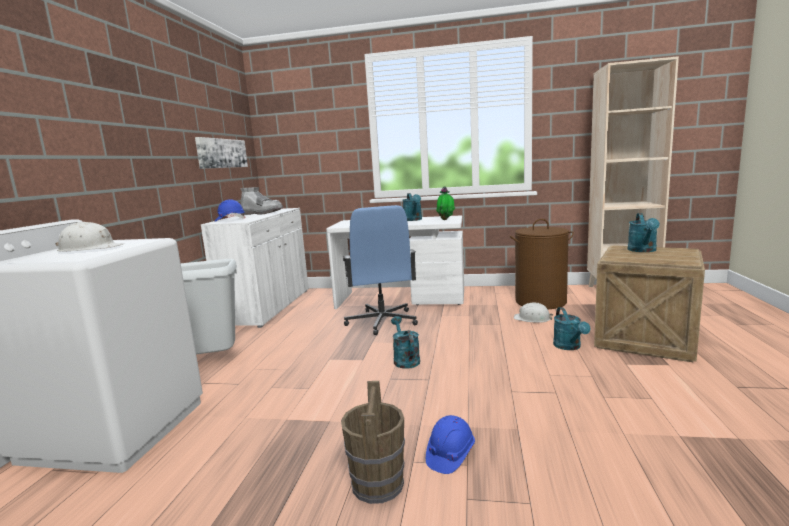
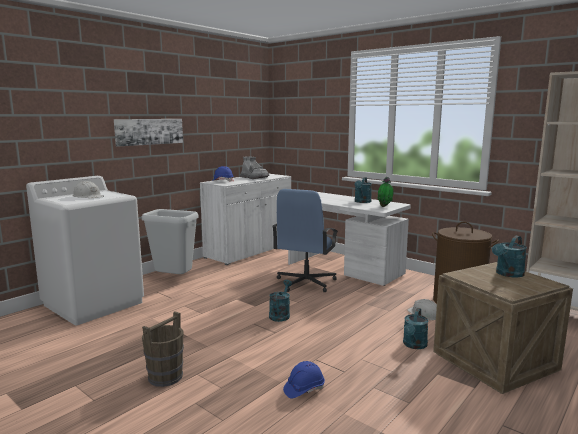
camera: 30 degrees right, 0 degrees up
picture [195,137,248,169] -> picture moved to [114,119,183,147]
blue hard hat [426,415,475,474] -> blue hard hat moved to [283,361,325,398]

